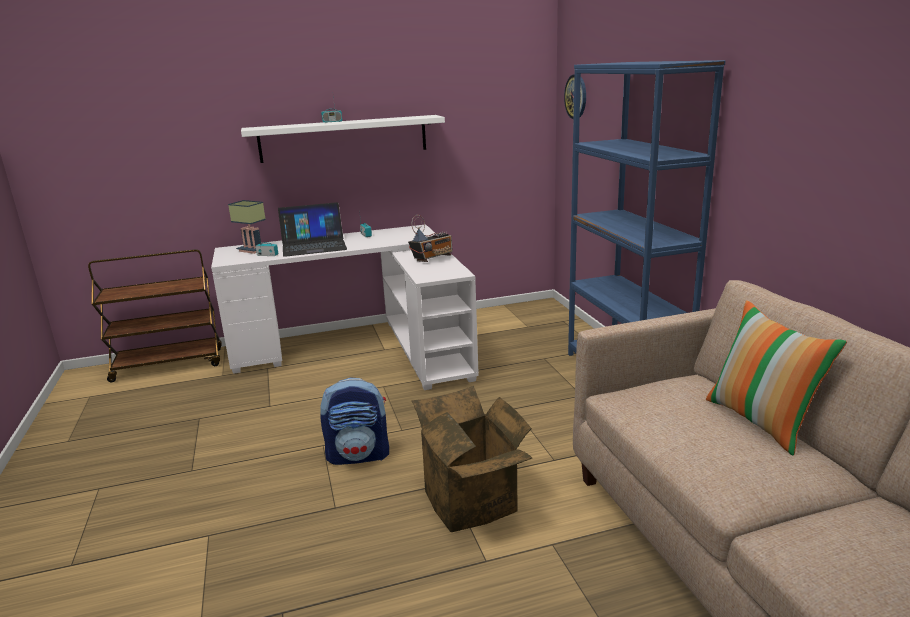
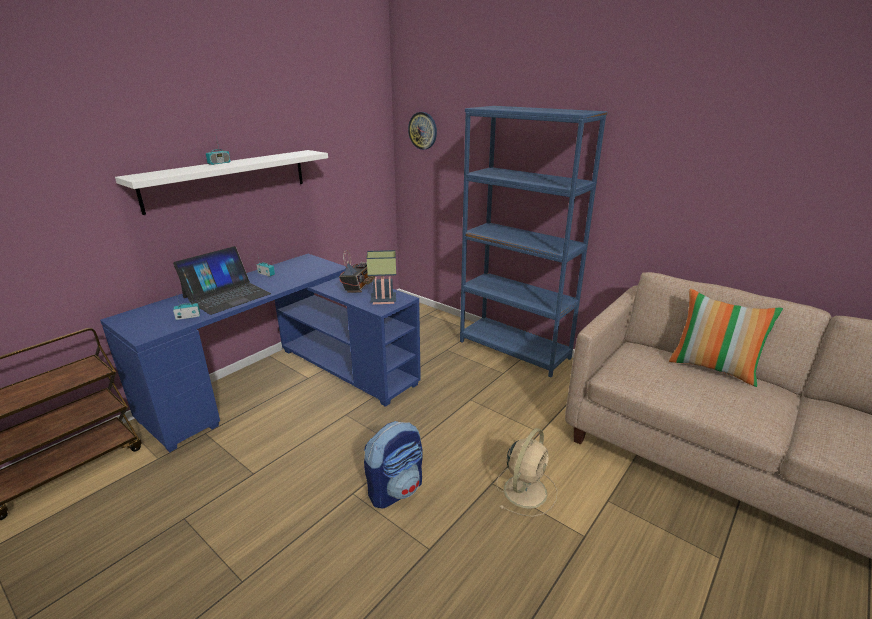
camera: 35 degrees left, 5 degrees up
white desk [211,224,479,390] -> blue desk [100,254,421,452]
table lamp [228,200,266,254] -> table lamp moved to [366,250,396,304]
cardboard box [411,386,532,532] -> beige fan [497,428,558,517]

